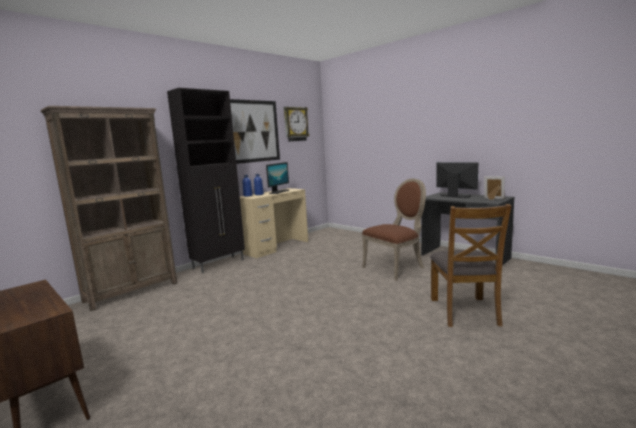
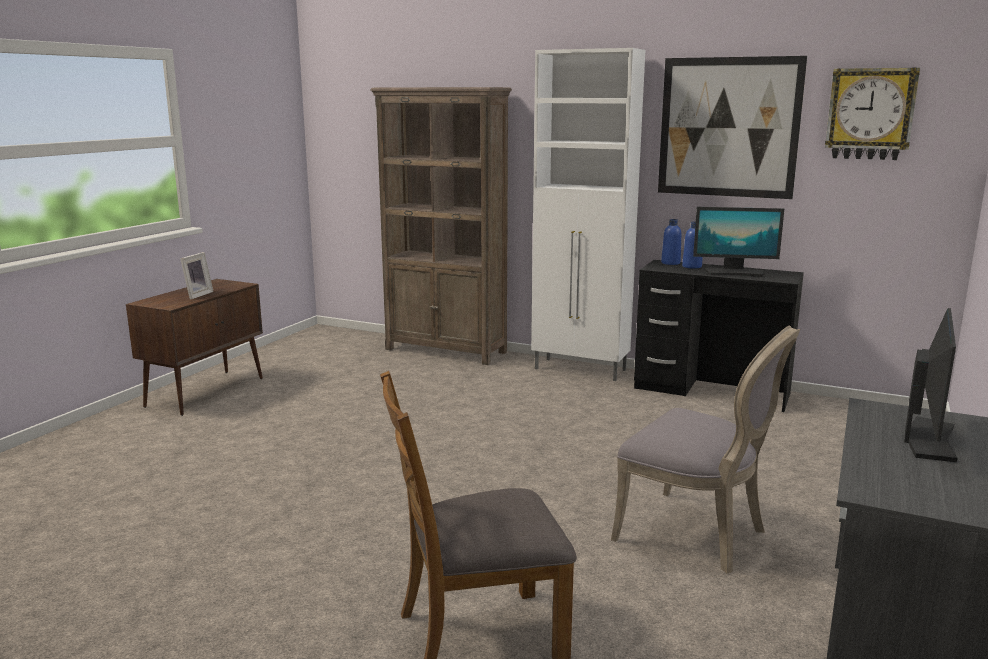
camera: 70 degrees right, 5 degrees up
black cabinet [167,88,245,273] -> white cabinet [531,48,645,381]
beige desk [240,188,308,258] -> black desk [634,260,804,412]
brown chair [362,178,426,281] -> grey chair [611,326,800,573]
picture frame [484,176,505,200] -> picture frame moved to [180,252,214,300]

